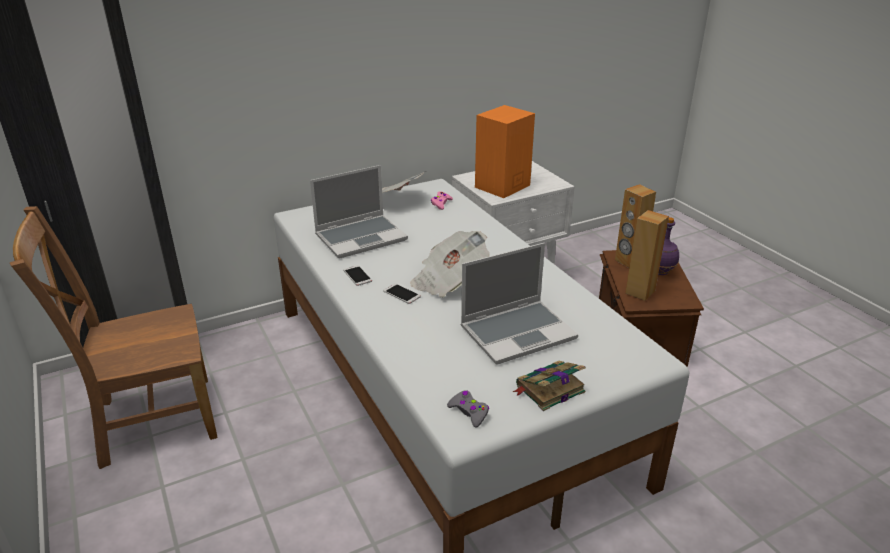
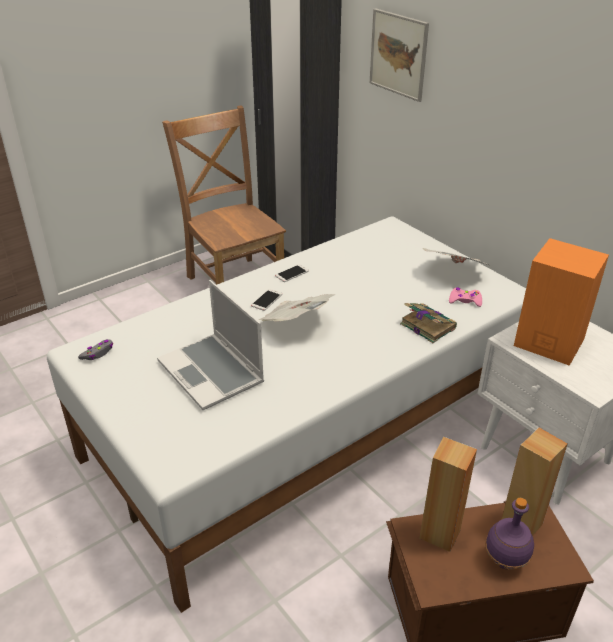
camera: 80 degrees right, 5 degrees up
laptop [310,165,408,258] -> none
book [513,361,586,411] -> book moved to [400,303,457,343]
none -> picture [370,8,429,102]

